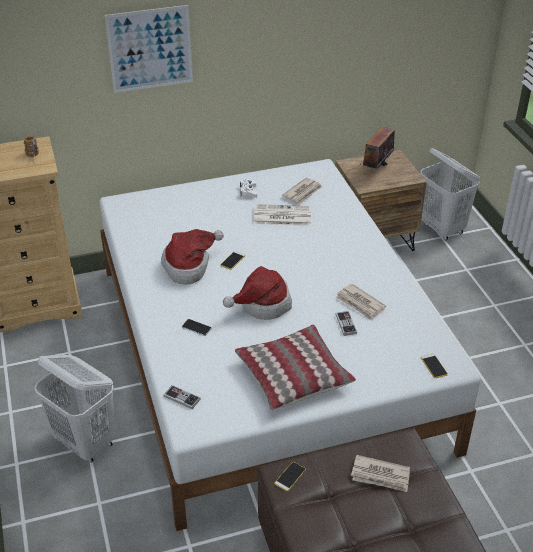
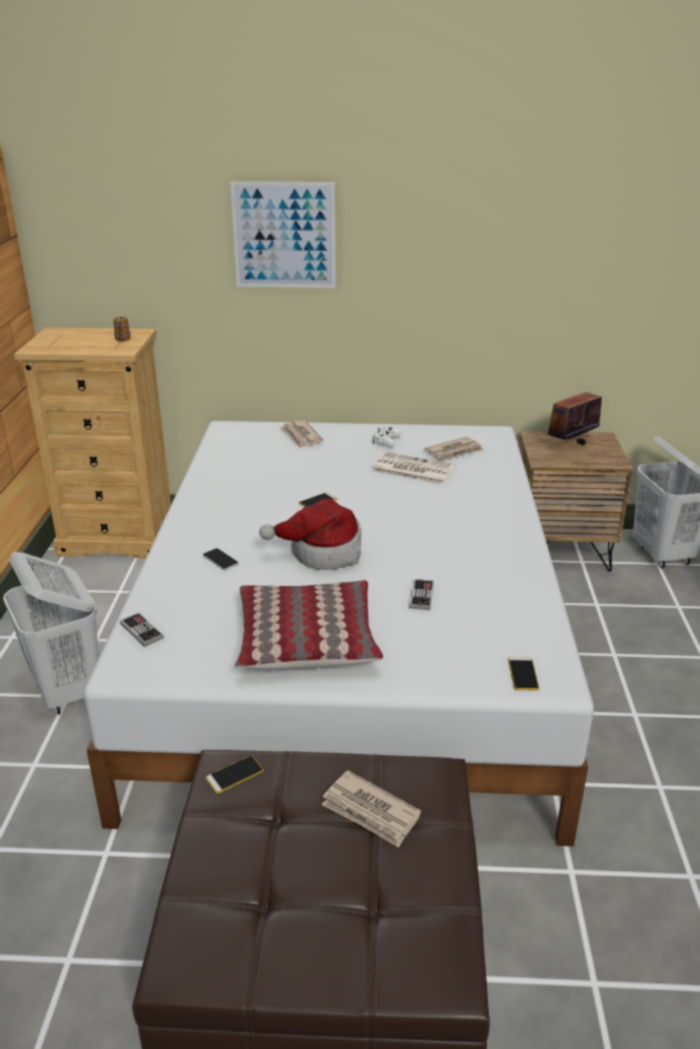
camera: 20 degrees right, 10 degrees down
hat [161,229,224,285] -> none
newspaper [336,284,386,321] -> newspaper moved to [280,420,323,448]

